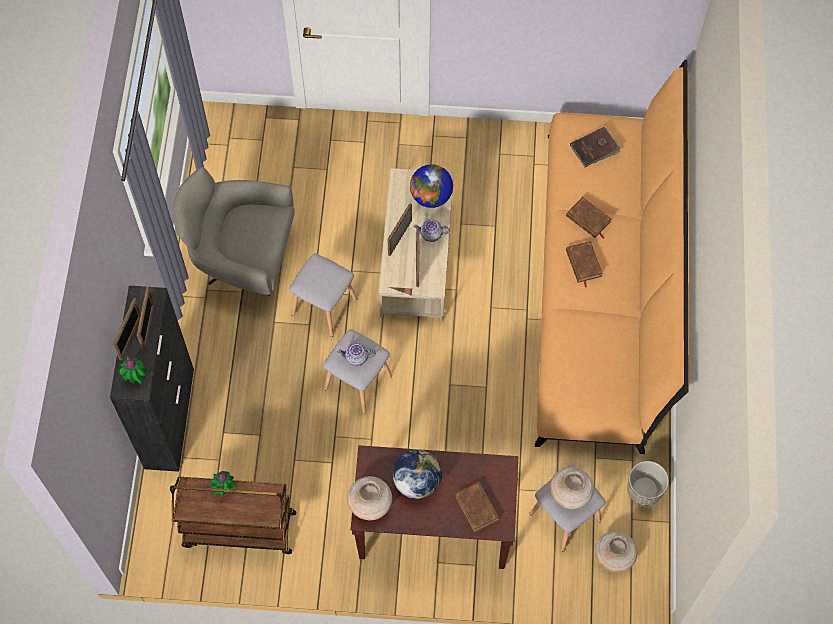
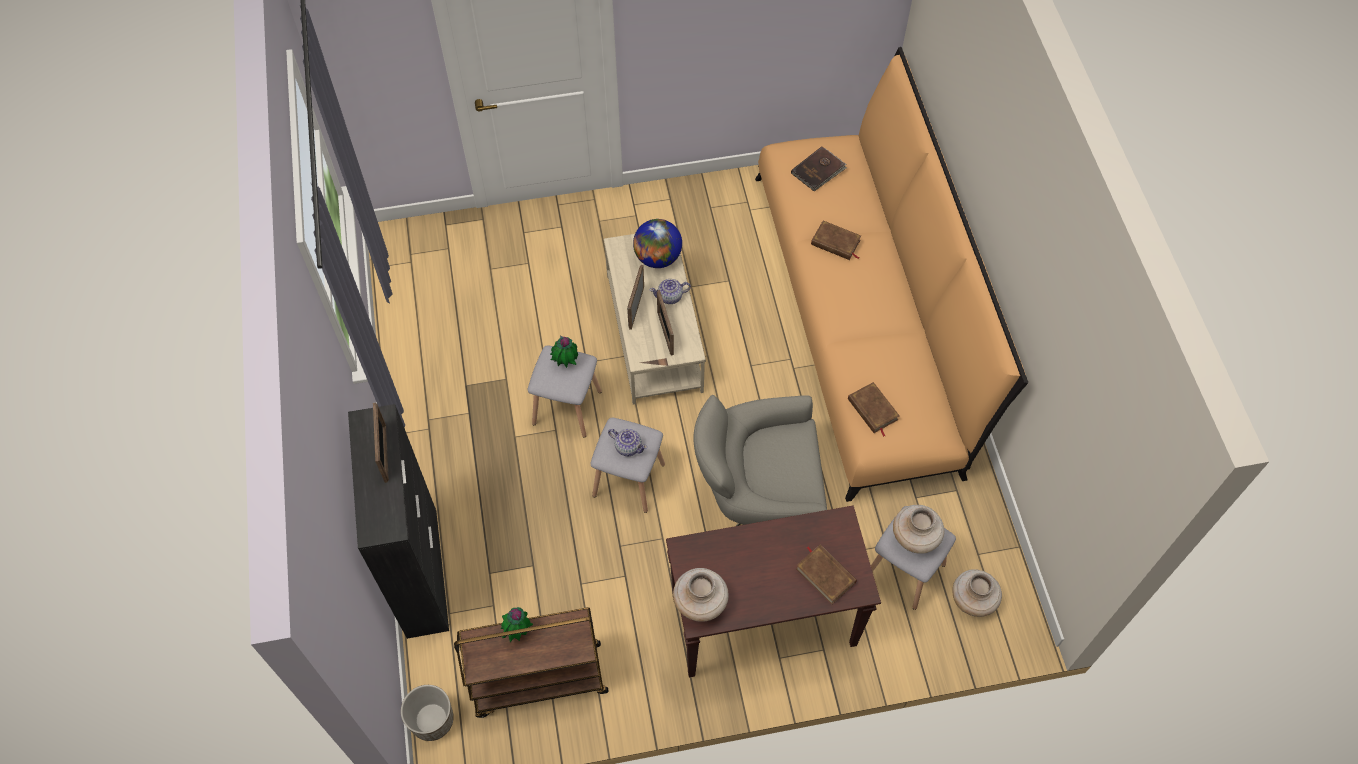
camera: 15 degrees left, 5 degrees down
picture frame [113,298,141,360] -> none
potted plant [119,357,148,384] -> potted plant moved to [550,335,578,368]
grey armchair [173,166,295,296] -> grey armchair moved to [694,395,827,526]
teapot [337,343,376,366] -> teapot turned 135 degrees counterclockwise [608,429,648,456]
globe [393,449,442,499] -> none
brown book [566,241,603,287] -> brown book moved to [848,382,899,437]
planter [627,461,669,506] -> planter moved to [401,685,454,741]

